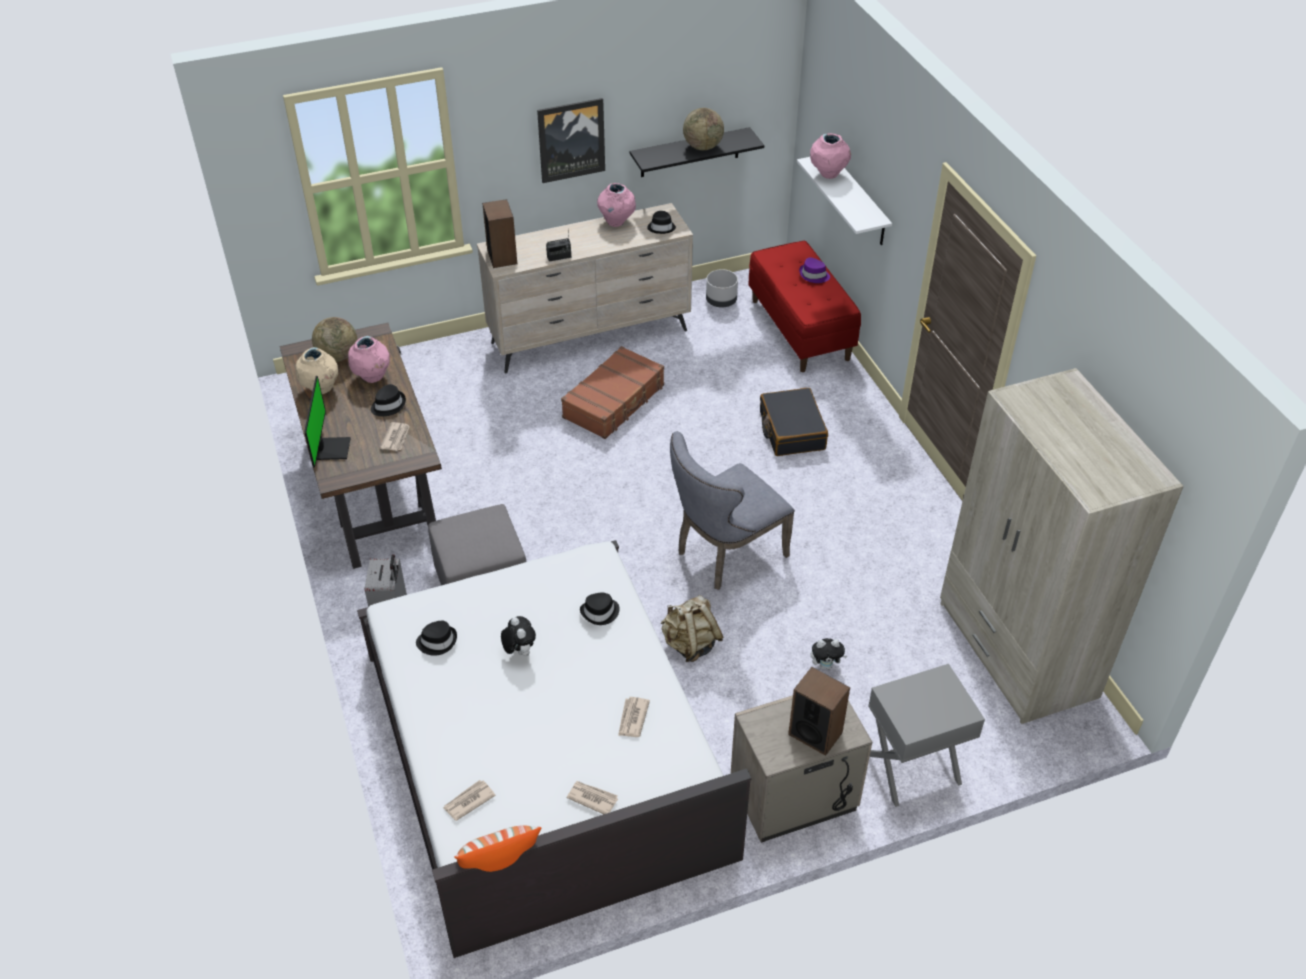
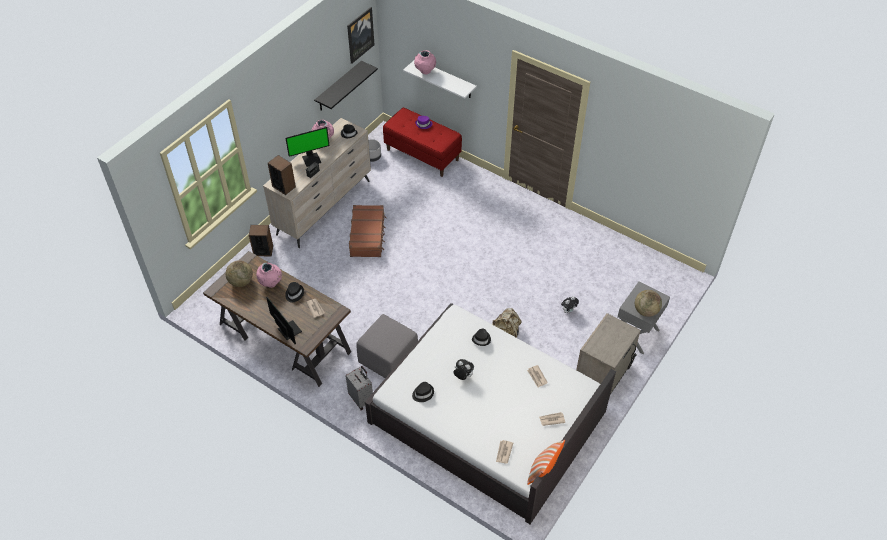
camera: 35 degrees left, 5 degrees up
beige vase [296,347,338,394] -> none
picture [537,98,605,183] -> picture moved to [347,7,375,64]
grey chair [670,431,795,590] -> none
globe [683,108,724,150] -> globe moved to [635,290,662,317]
black suitcase [760,388,828,456] -> none
speaker [788,667,850,756] -> speaker moved to [249,225,273,256]
beige wardrobe [940,368,1184,724] -> none
none -> monitor [286,127,329,167]

